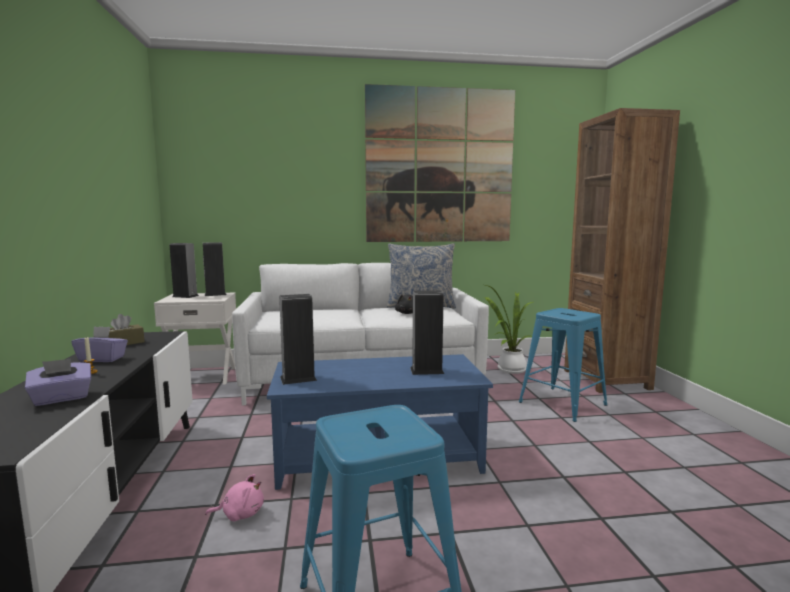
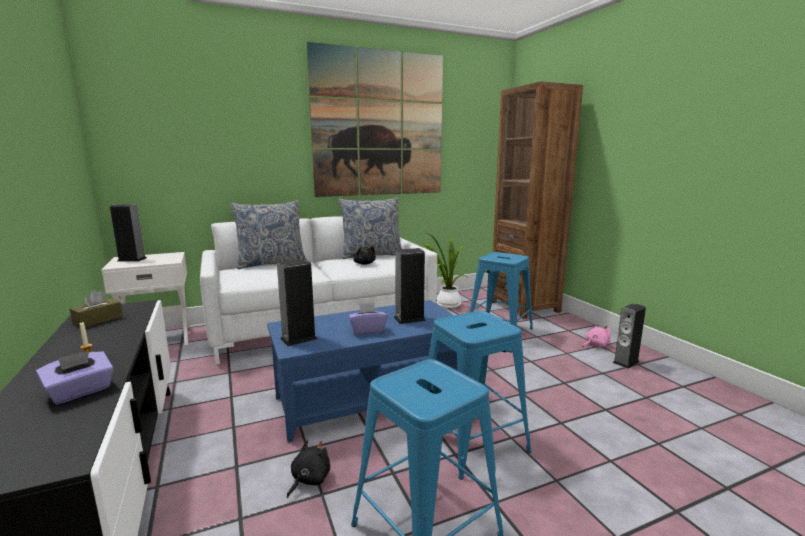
camera: 15 degrees left, 5 degrees up
purple tissue box [71,326,128,362] -> purple tissue box moved to [349,302,388,335]
speaker [203,242,227,296] -> speaker moved to [613,303,646,369]
pink plush toy [205,474,264,521] -> pink plush toy moved to [583,323,611,347]
none -> pillow [230,200,306,269]
none -> black plush toy [287,440,330,498]
none -> blue stool [428,311,531,480]

